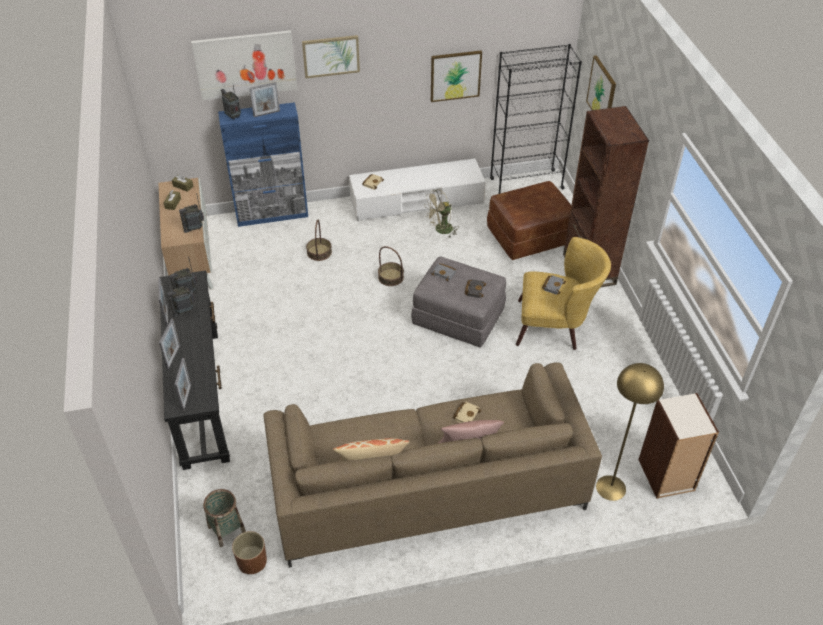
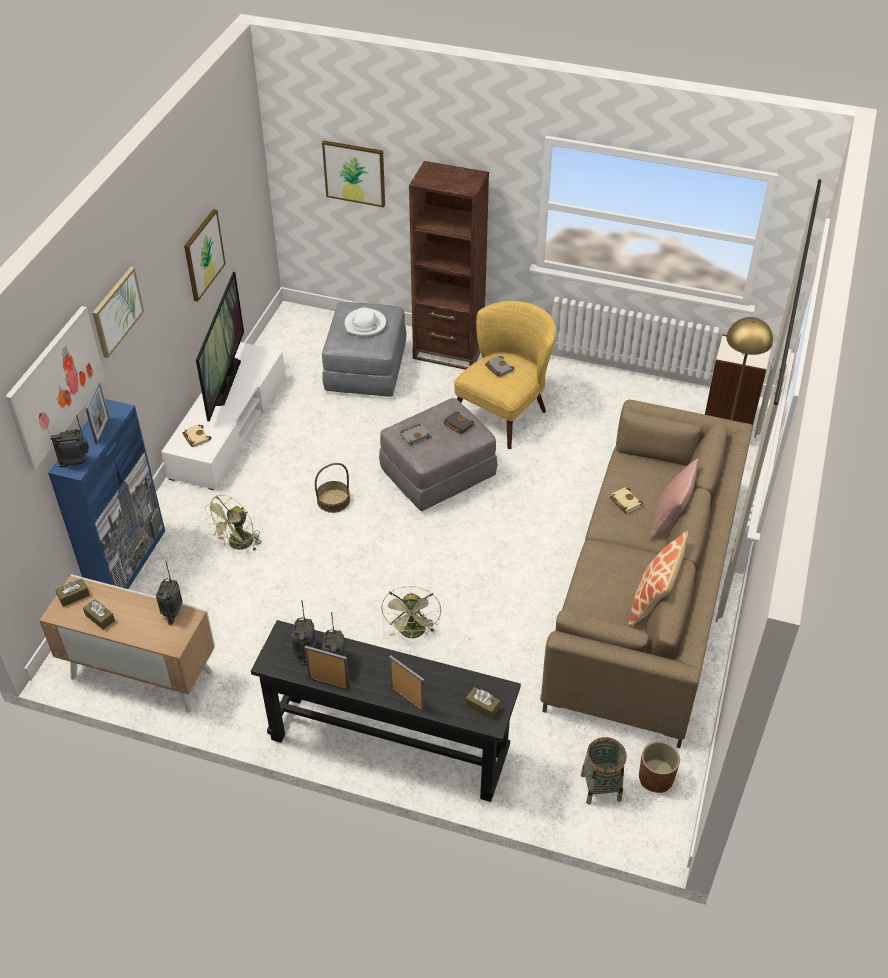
camera: 60 degrees left, 0 degrees up
picture frame [174,358,191,411] -> brown tissue box [466,687,500,719]
basket [306,220,332,261] -> green fan [205,495,261,551]
beige fan [424,189,458,237] -> beige fan moved to [381,586,441,638]
brown ottoman [487,181,571,260] -> grey ottoman [322,302,407,396]
black bookcase [490,44,582,194] -> none
none -> television [196,272,244,421]
none -> white hat [345,308,386,336]

